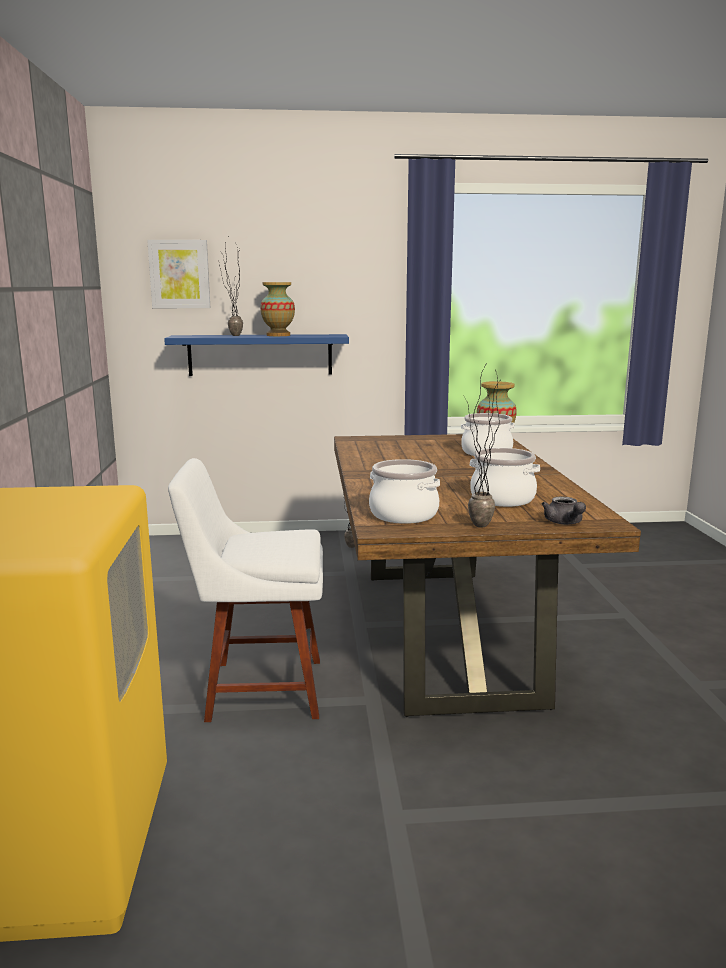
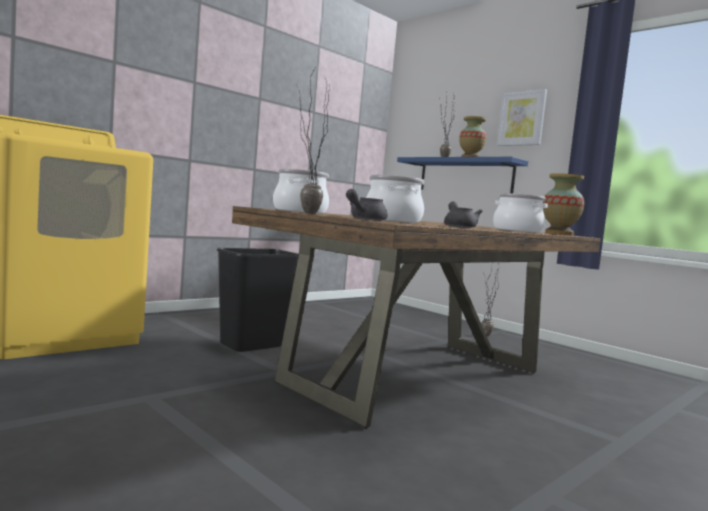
camera: 50 degrees right, 10 degrees down
picture [147,240,210,308] -> picture moved to [497,89,547,146]
white chair [168,458,323,722] -> black trash can [217,248,299,352]
none -> grey teapot [444,202,483,228]

